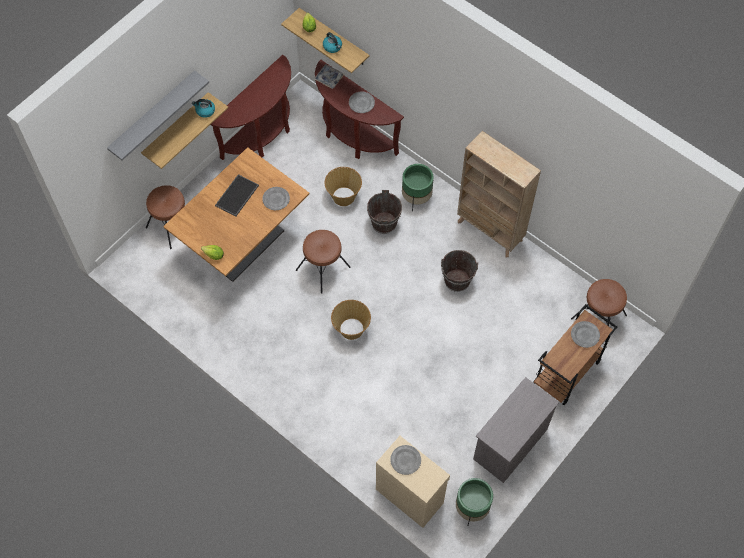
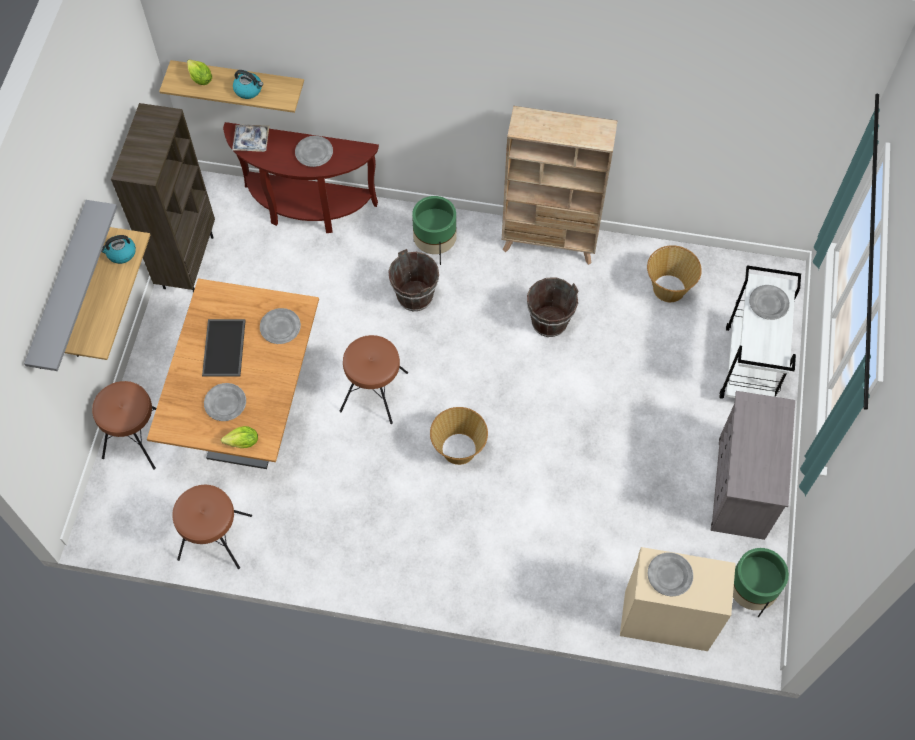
camera: 30 degrees left, 0 degrees up
brown console table [210,55,291,160] -> brown bookcase [111,103,215,292]
basket [324,167,362,206] -> basket moved to [647,245,702,302]
brown cart [533,304,617,405] -> white cart [720,265,801,399]
brown stool [571,279,627,342] -> brown stool moved to [172,485,252,569]
none -> grey plate [204,383,246,421]

